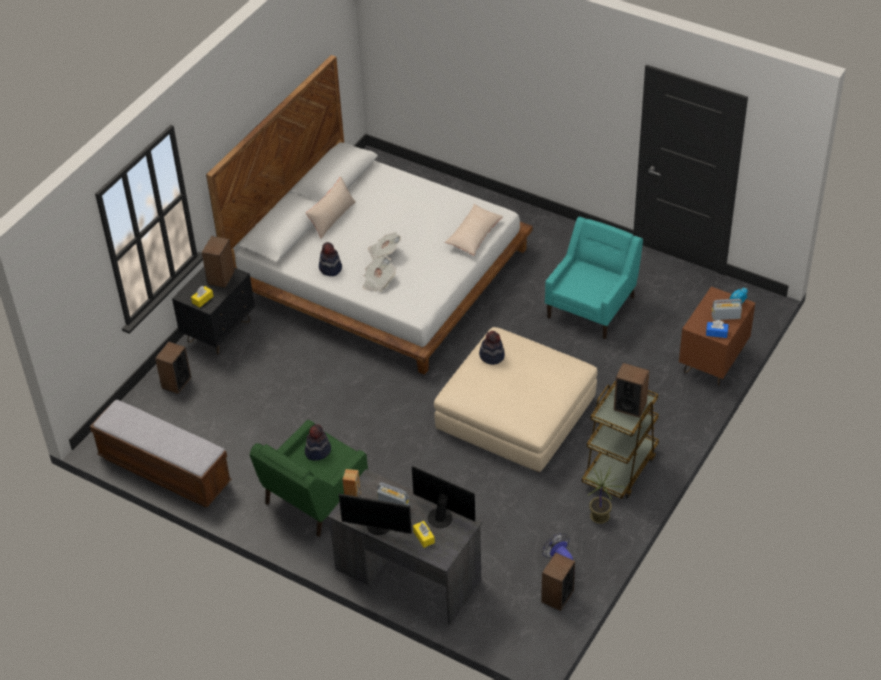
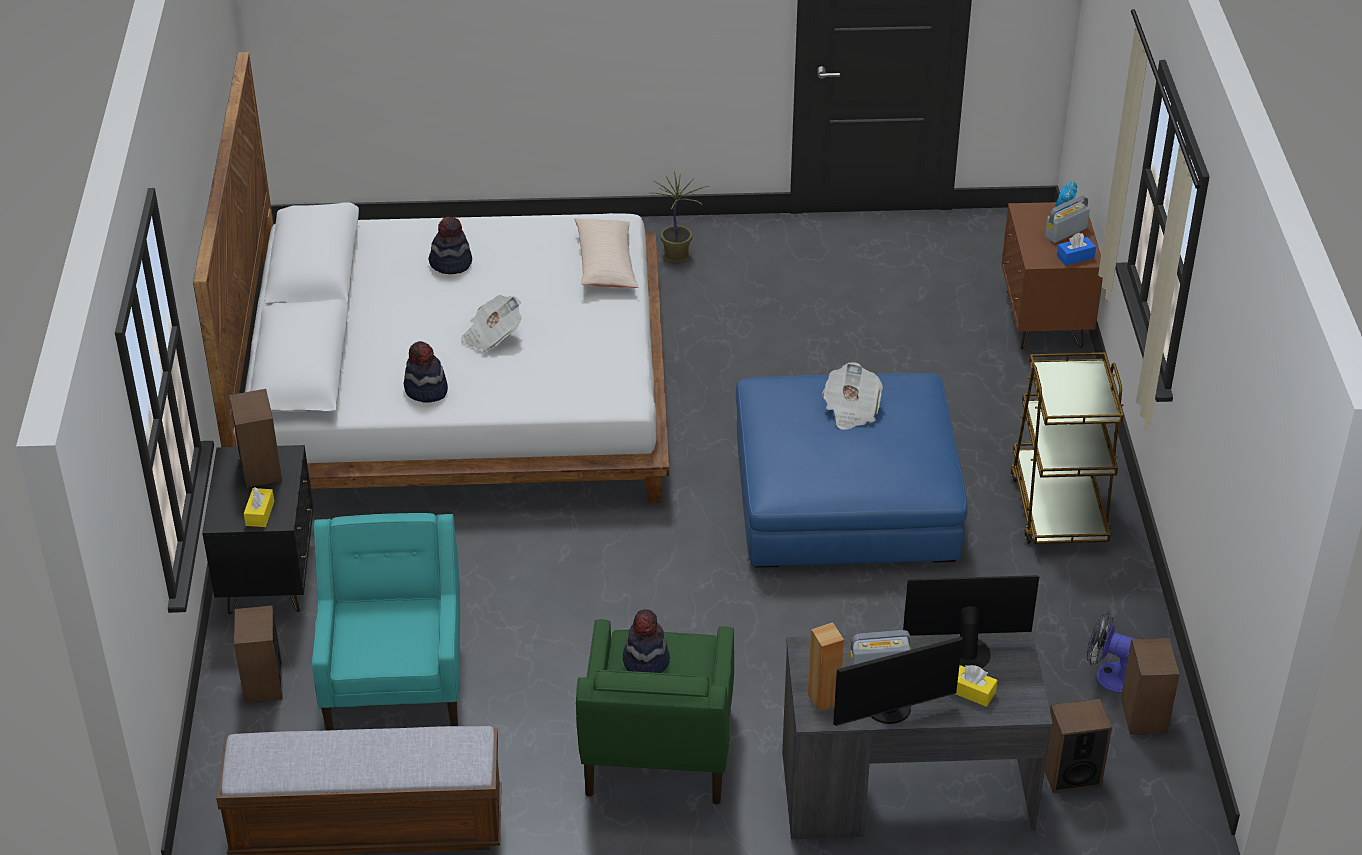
camera: 35 degrees left, 5 degrees down
beige pillow [306,176,356,239] -> none
newspaper [363,257,396,292] -> newspaper moved to [822,362,883,430]
beige ottoman [434,327,598,472] -> blue ottoman [736,373,968,567]
hat [479,331,505,365] -> hat moved to [428,217,472,274]
turquoise armchair [545,217,643,339] -> turquoise armchair moved to [312,513,460,730]
potted plant [583,467,626,524] -> potted plant moved to [651,171,709,263]
speaker [614,363,650,418] -> speaker moved to [1045,698,1112,793]

